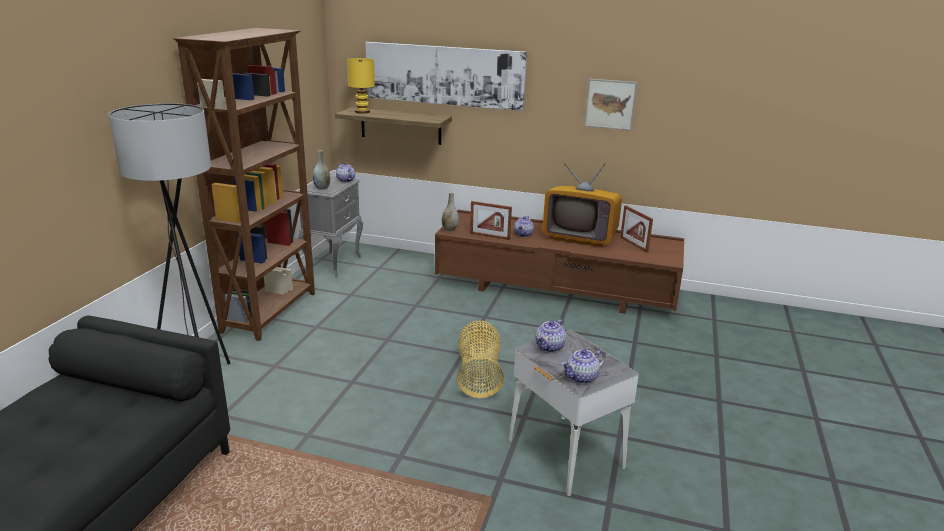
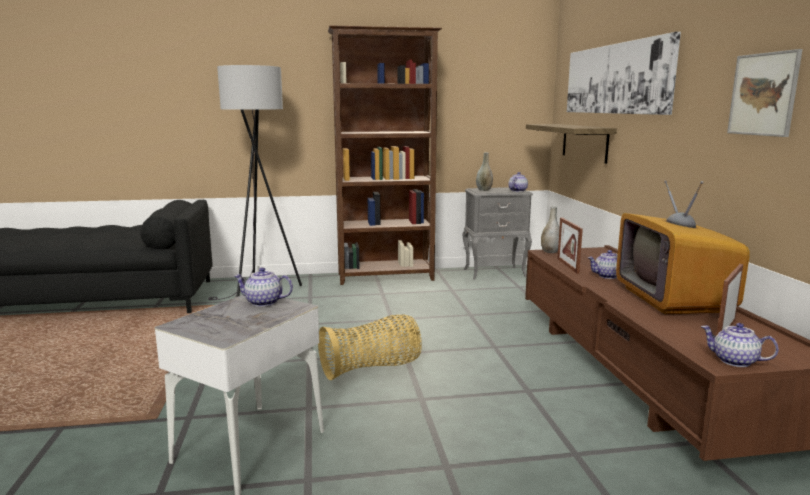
camera: 65 degrees right, 10 degrees down
yellow table lamp [347,58,375,114] -> none
teapot [561,349,606,384] -> teapot moved to [701,323,779,367]

